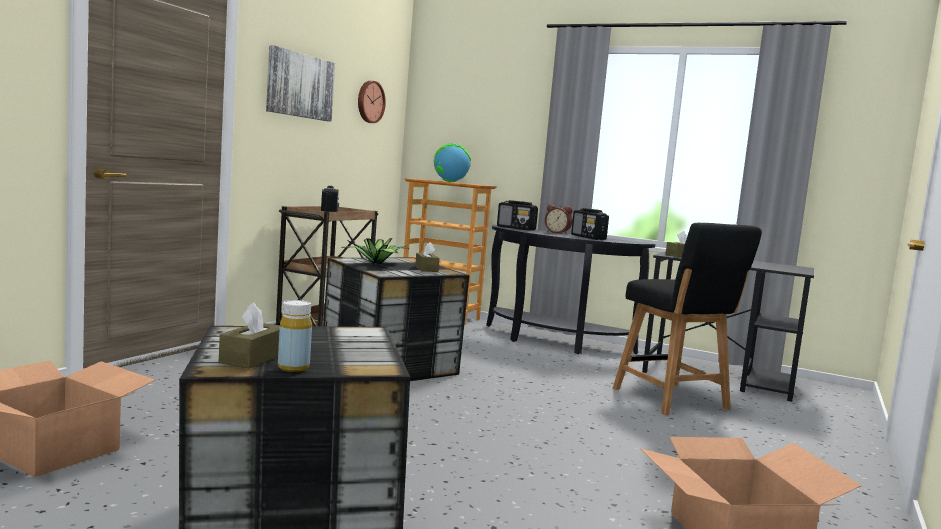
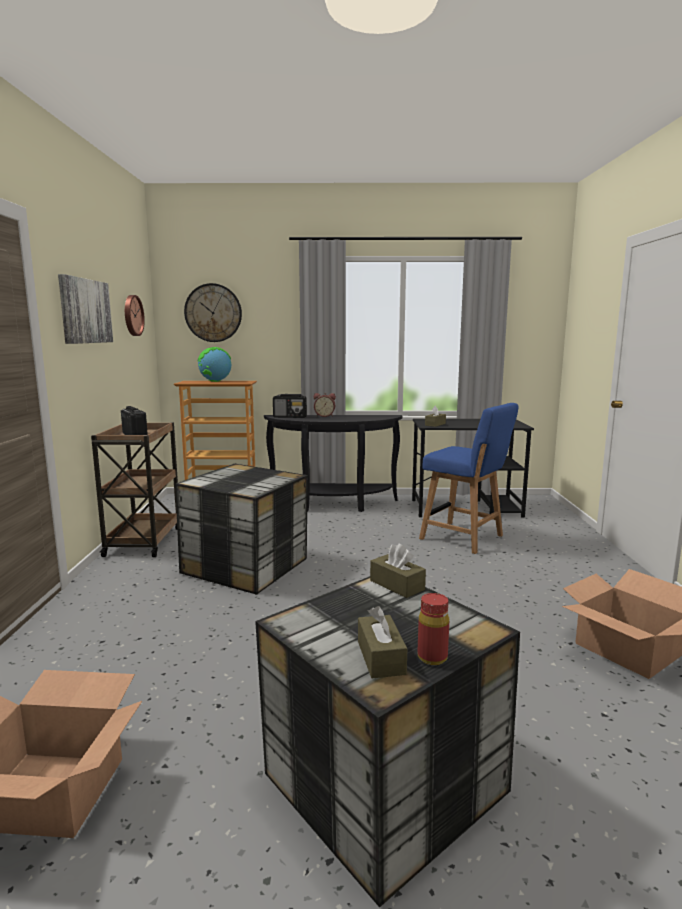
camera: 25 degrees left, 5 degrees up
yellow bottle [278,300,312,372] -> red bottle [418,593,449,665]
potted plant [341,238,410,264] -> none
brown tissue box [415,242,439,272] -> brown tissue box moved to [370,543,426,598]
radio [571,208,609,240] -> none
black chair [613,223,762,415] -> blue chair [419,403,519,554]
none -> wall clock [184,283,242,342]

